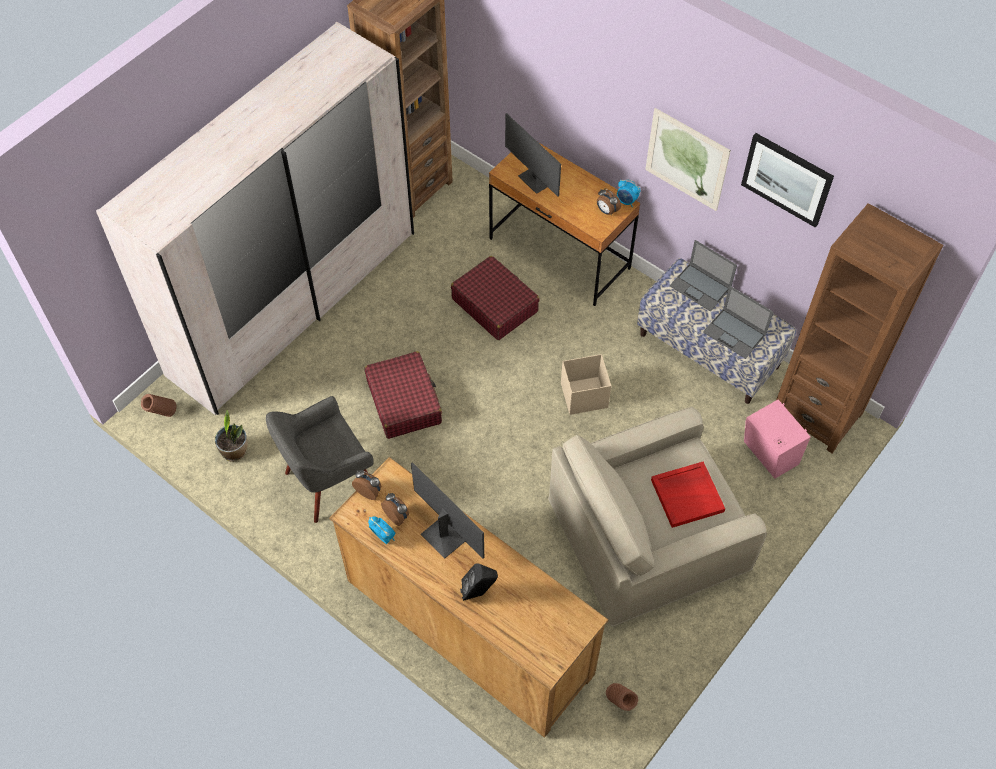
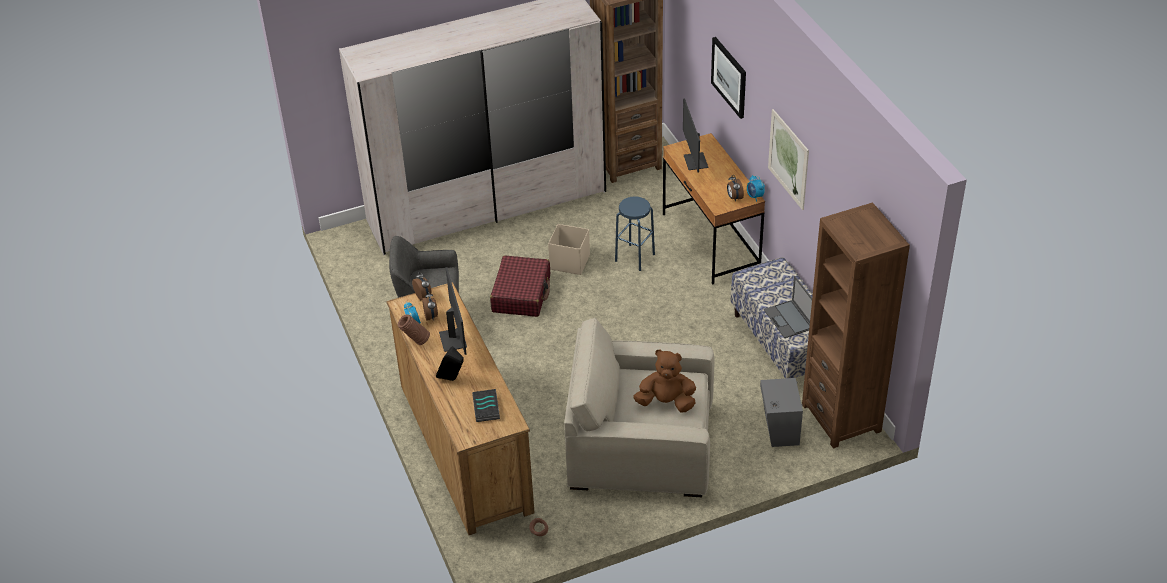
camera: 30 degrees right, 15 degrees down
brown vase [141,394,176,417] -> brown vase moved to [398,314,430,345]
potted plant [215,410,247,462] -> none
red suitcase [451,256,540,340] -> blue stool [615,196,655,271]
beige storage box [561,354,611,415] -> beige storage box moved to [548,224,590,275]
red tray [651,462,725,528] -> brown plush toy [633,349,696,412]
laptop [670,240,737,312] -> none
picture [741,133,834,227] -> picture moved to [711,37,746,119]
pink speaker [744,400,811,479] -> grey speaker [760,378,803,447]
none -> book [472,389,500,422]

